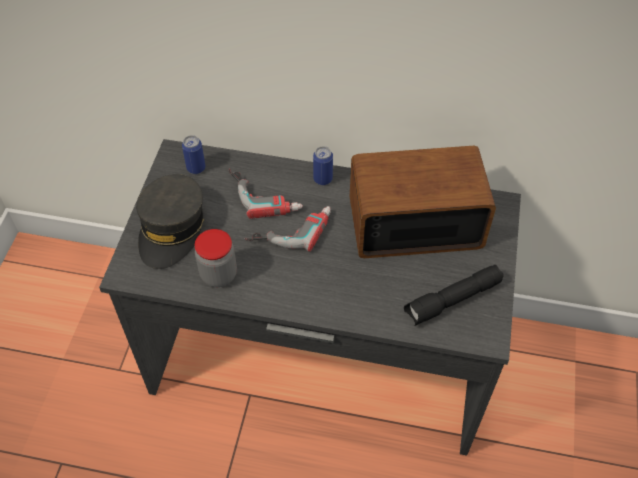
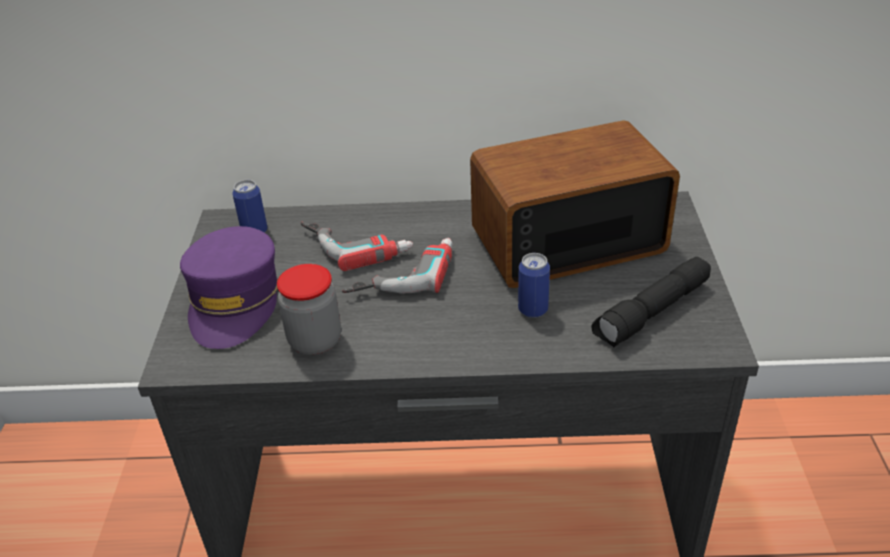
camera: 10 degrees left, 15 degrees down
grey cap [136,174,204,269] -> purple cap [180,226,277,349]
can [313,146,333,185] -> can moved to [518,253,550,318]

